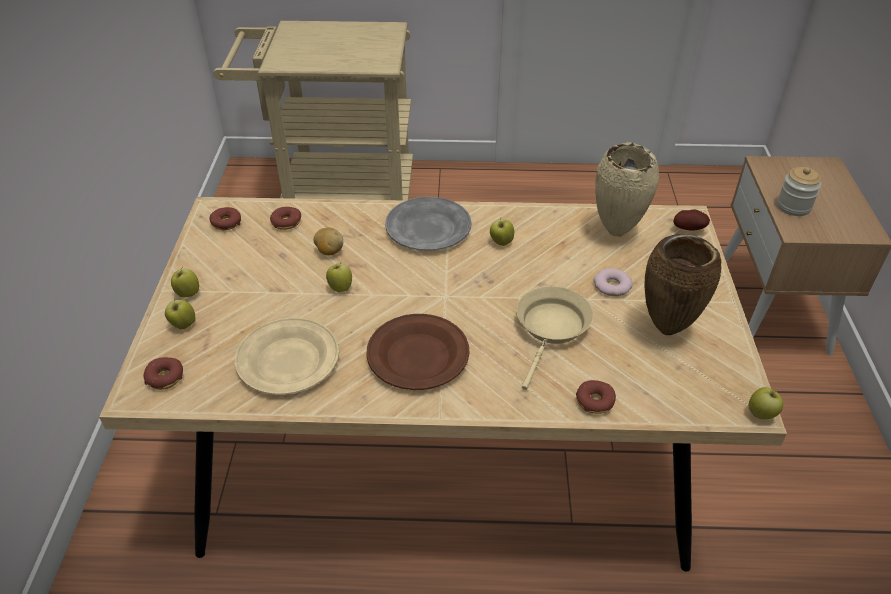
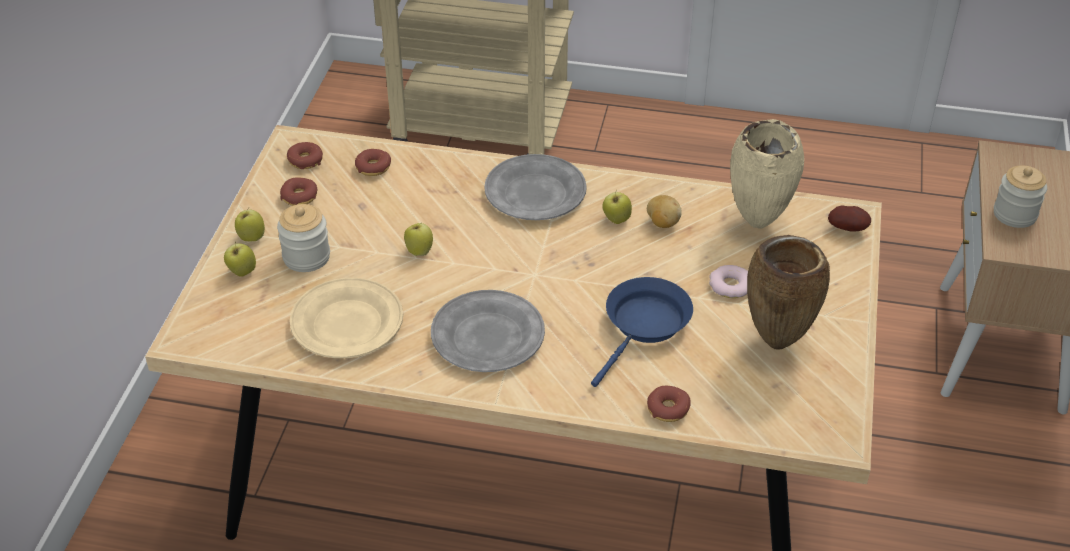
camera: 10 degrees right, 0 degrees up
donut [144,357,183,390] -> donut moved to [280,177,317,206]
potato [313,228,343,255] -> potato moved to [647,195,682,228]
brown plate [366,314,469,390] -> grey plate [431,290,545,372]
beige frying pan [517,286,593,390] -> blue frying pan [591,277,693,387]
apple [749,387,783,420] -> none
none -> jar [277,204,330,272]

